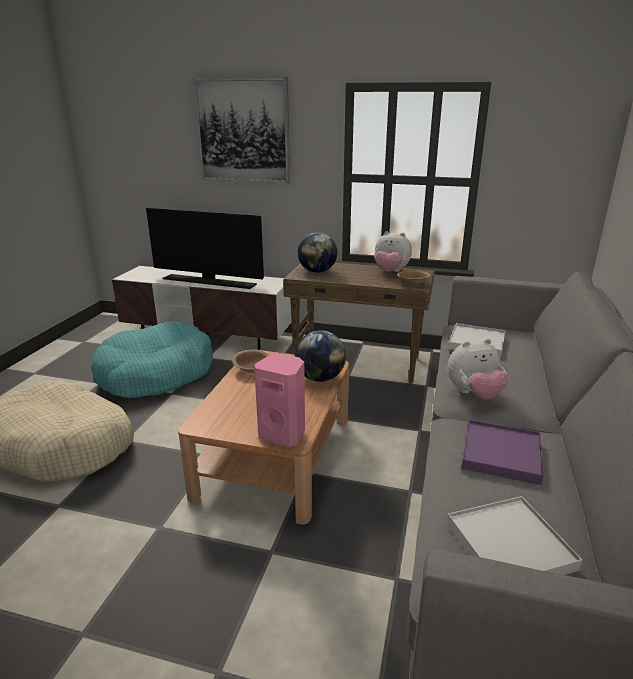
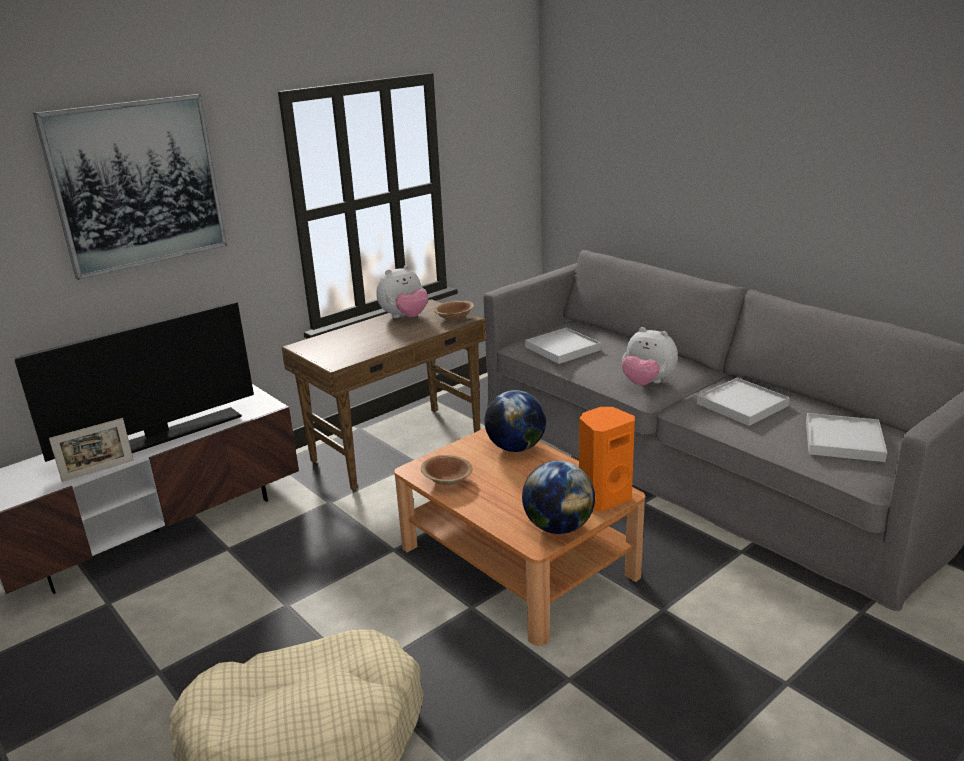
camera: 55 degrees left, 0 degrees up
turquoise dog bed [91,321,213,398] -> none
pink speaker [254,354,305,447] -> orange speaker [579,407,635,512]
globe [298,232,337,273] -> globe moved to [522,461,595,534]
plush toy [447,339,508,400] -> plush toy turned 105 degrees clockwise [622,327,678,385]
purple tray [461,419,544,485] -> white tray [697,378,790,426]
none -> picture frame [49,418,134,482]

